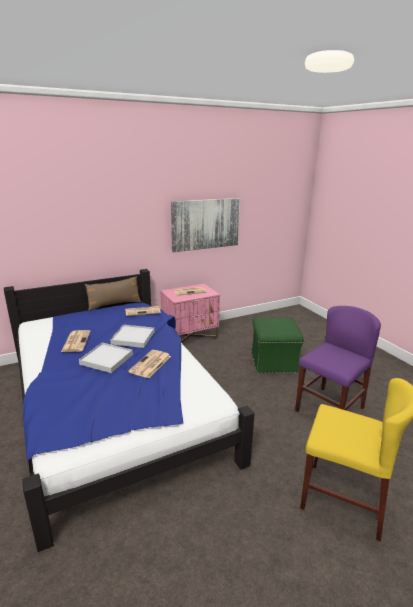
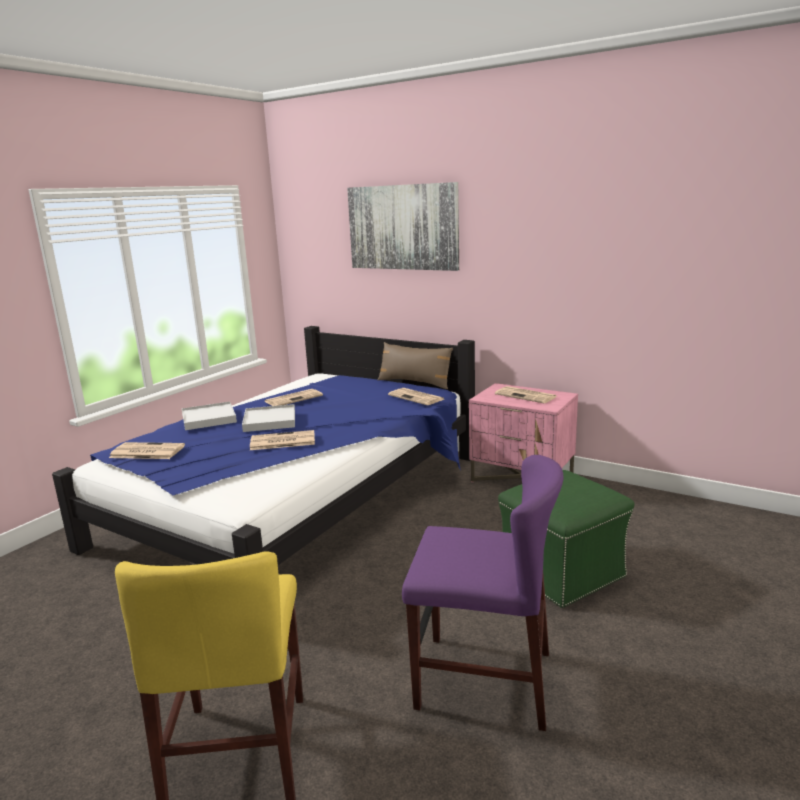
camera: 60 degrees right, 5 degrees down
white tray [110,325,155,348] -> white tray moved to [182,402,237,430]
picture [171,198,240,252] -> picture moved to [347,182,459,271]
none -> newspaper [109,442,185,459]

